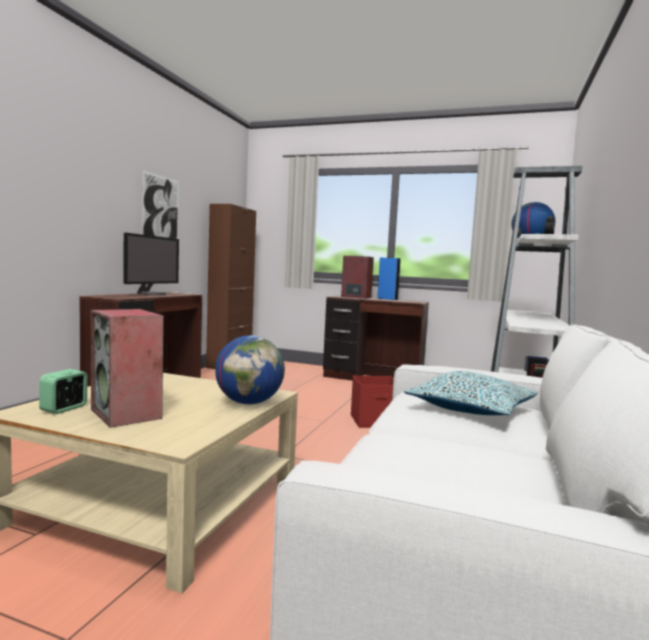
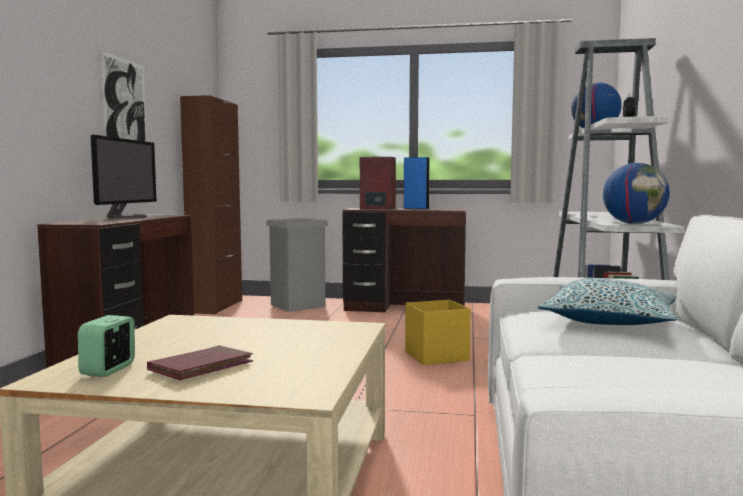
camera: 10 degrees left, 0 degrees up
speaker [91,309,164,428] -> red book [147,345,253,380]
globe [215,335,285,404] -> globe moved to [603,163,670,224]
red storage box [351,375,394,428] -> yellow storage box [405,300,471,366]
none -> grey trash can [266,218,328,312]

